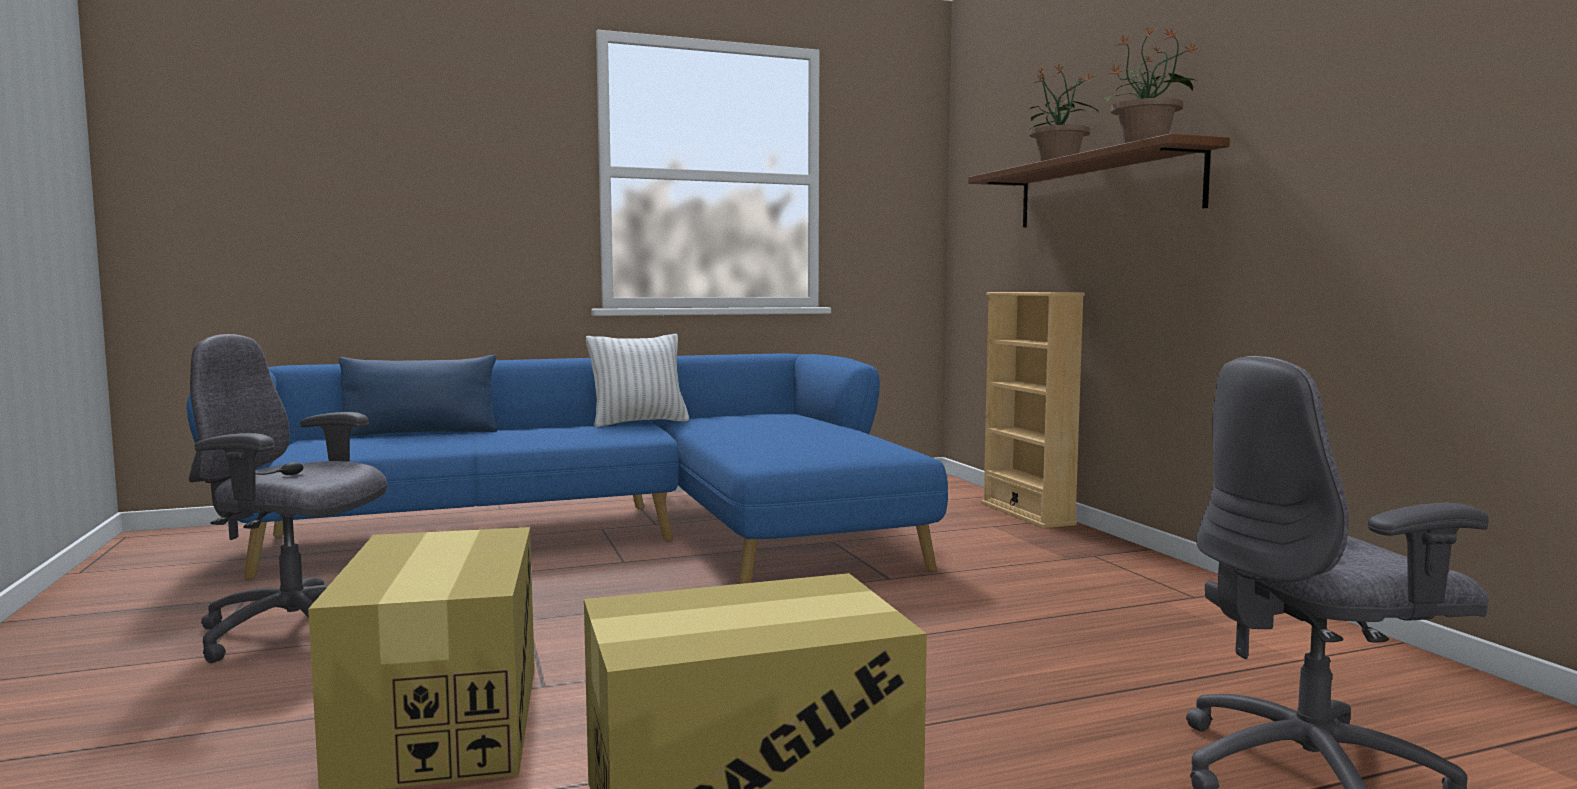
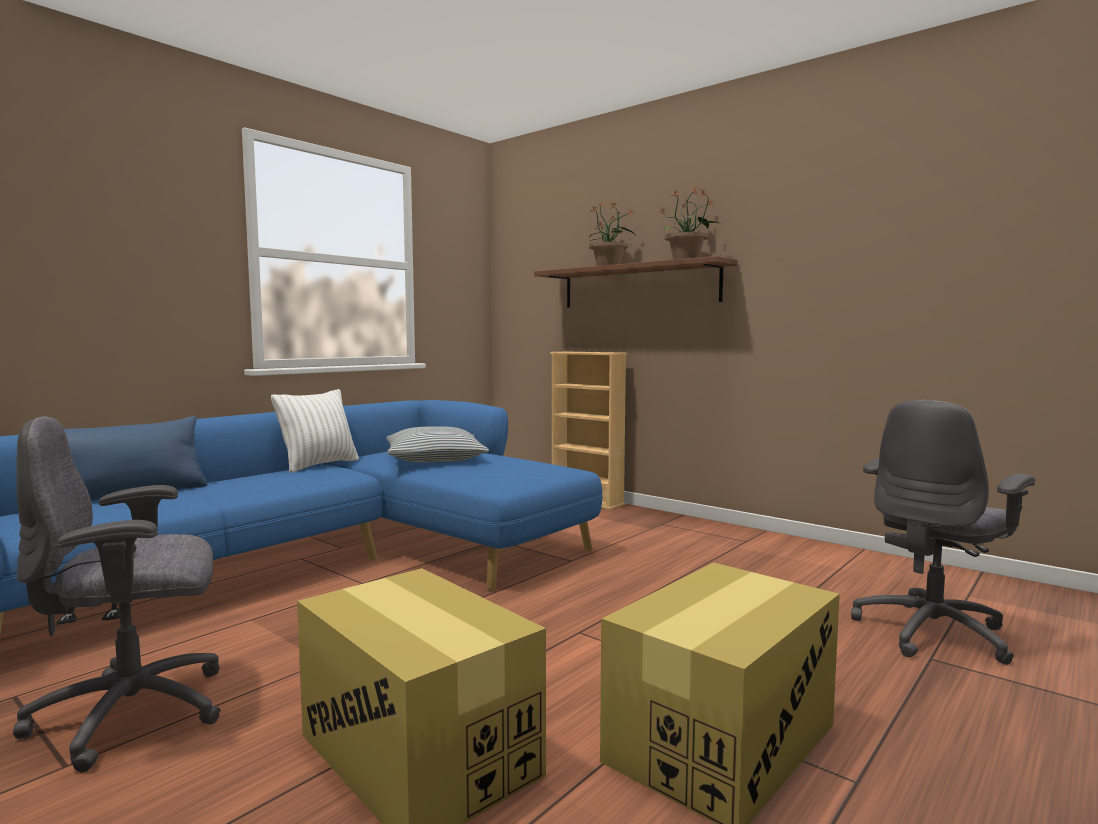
camera: 30 degrees left, 0 degrees up
none -> pillow [386,426,489,462]

